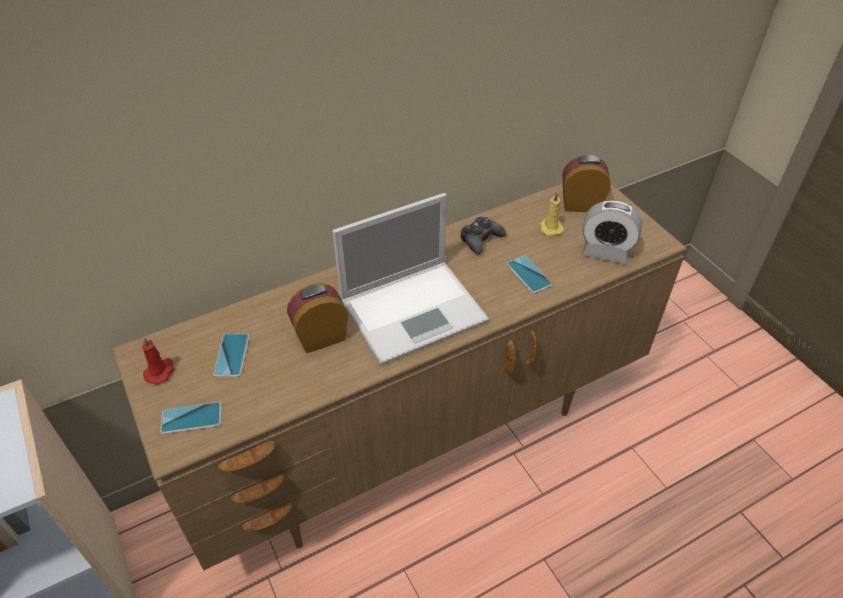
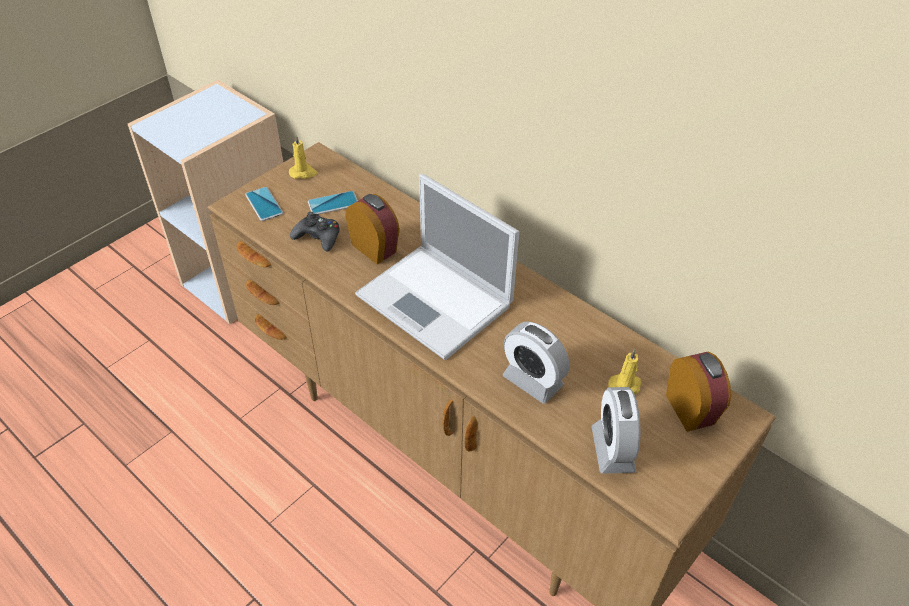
camera: 70 degrees right, 0 degrees up
red candle [142,337,175,385] -> yellow candle [289,135,318,179]
black game controller [461,216,506,255] -> black game controller moved to [290,212,340,252]
phone [506,256,552,293] -> alarm clock [503,322,570,404]

